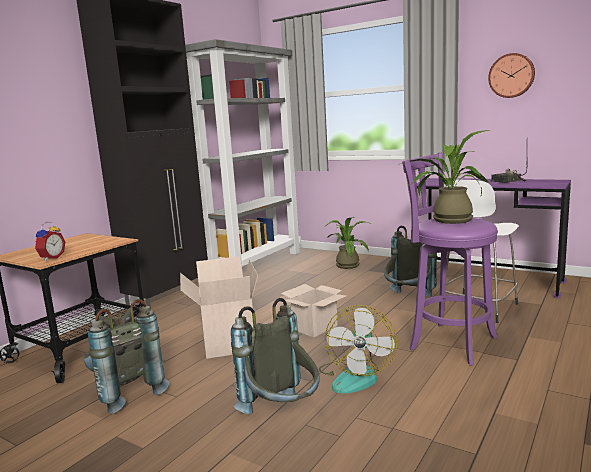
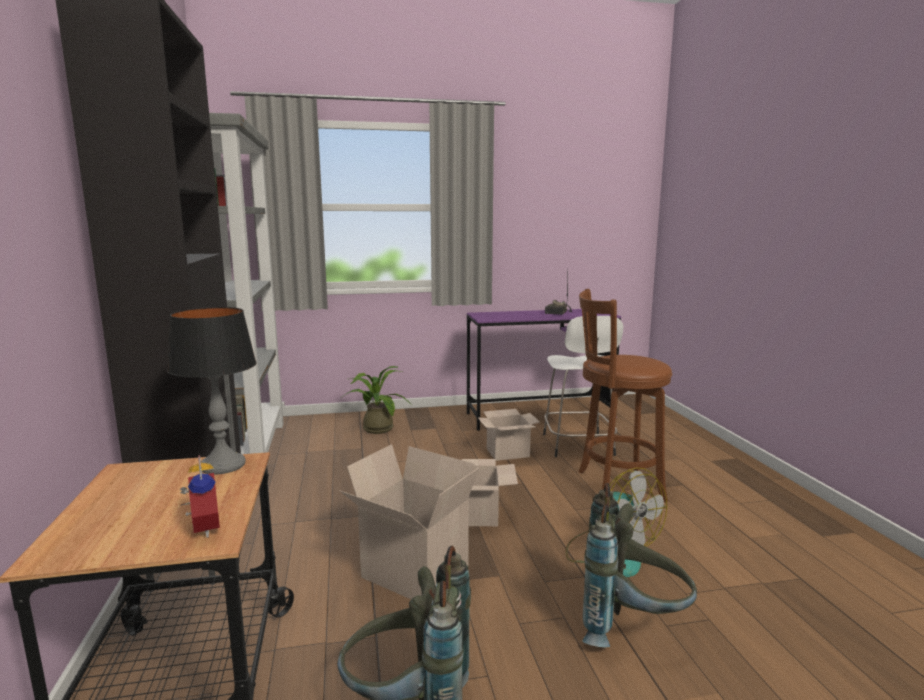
camera: 45 degrees left, 0 degrees up
grey backpack [384,226,437,297] -> cardboard box [478,409,540,461]
potted plant [401,130,490,224] -> none
purple stool [402,152,498,365] -> brown stool [579,289,672,503]
wall clock [488,53,535,98] -> none
none -> table lamp [167,307,257,474]

